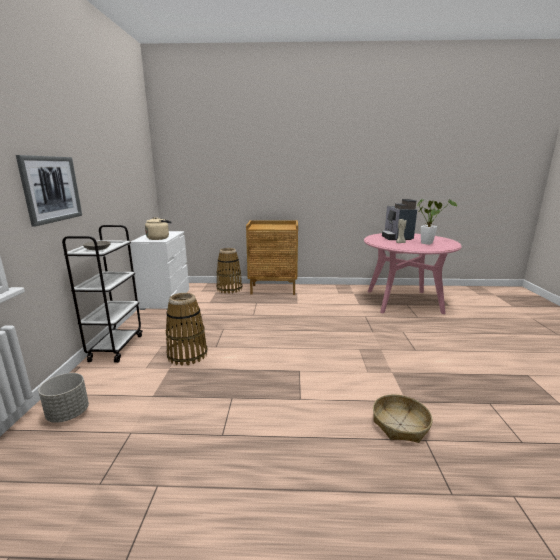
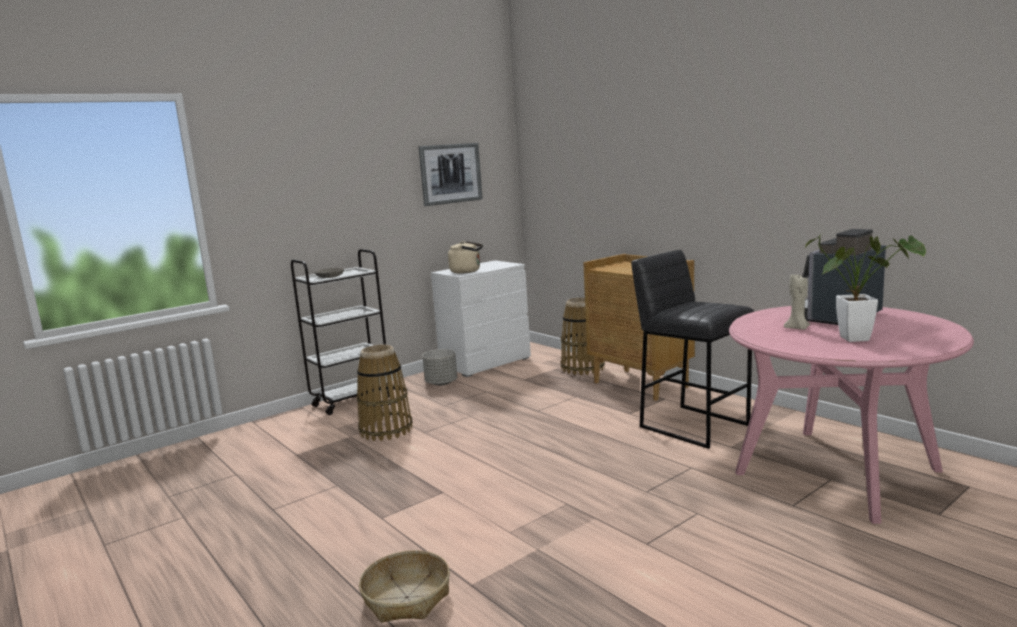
camera: 50 degrees right, 5 degrees down
picture [16,155,82,227] -> picture moved to [419,143,482,206]
grey planter [38,373,89,423] -> grey planter moved to [422,349,457,386]
none -> grey stool [631,250,754,449]

